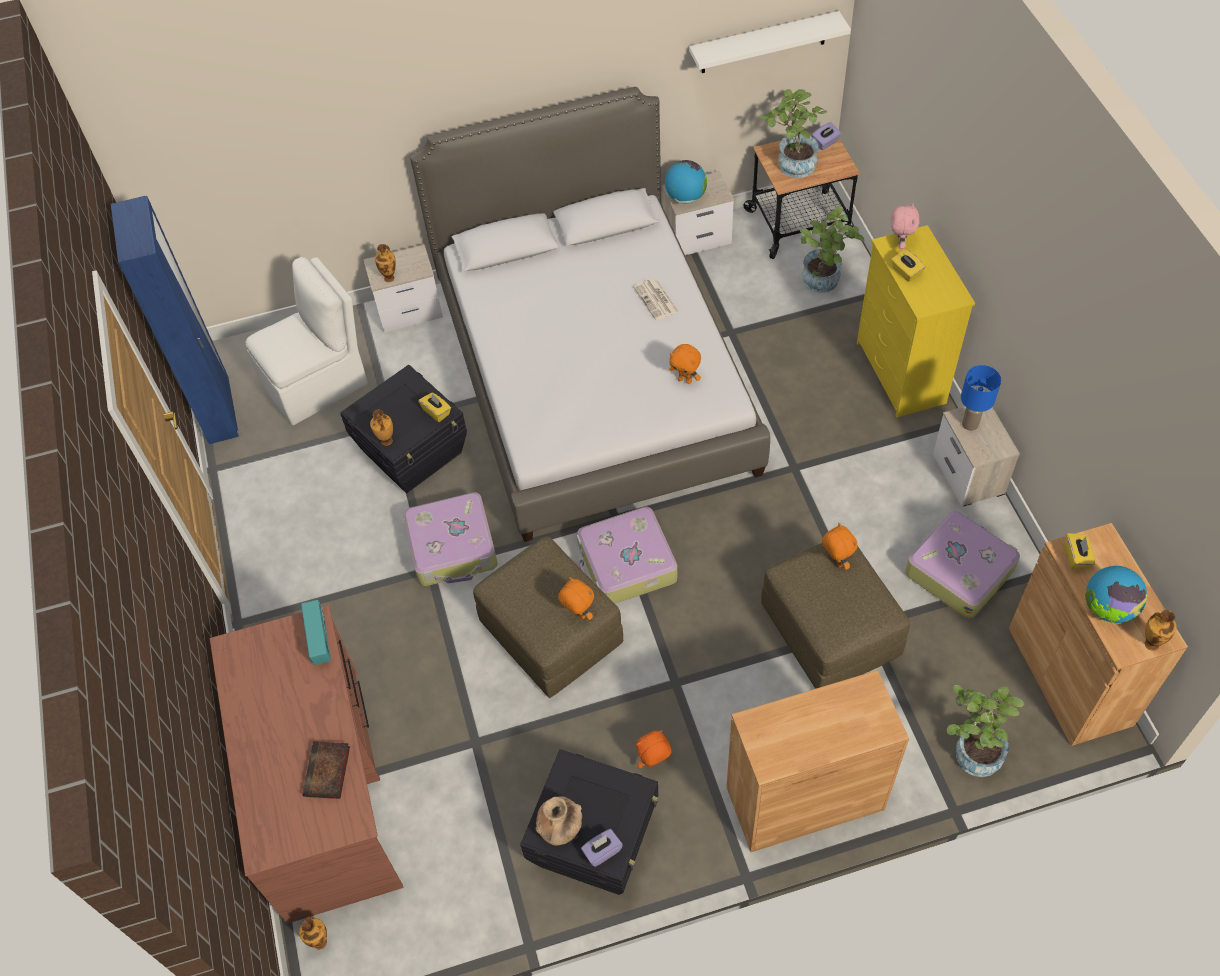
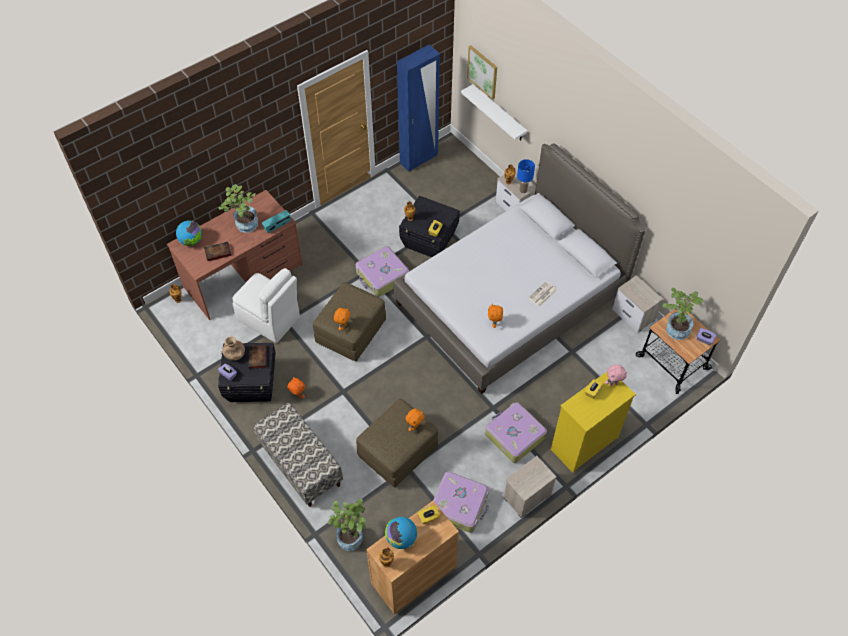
camera: 65 degrees right, 0 degrees up
white chair [245,257,368,425] -> white chair moved to [233,268,300,343]
suitcase [577,507,677,604] -> suitcase moved to [485,402,547,463]
globe [665,160,707,204] -> globe moved to [176,221,202,246]
white shelf [689,11,851,73] -> white shelf moved to [461,84,527,140]
brown cabinet [726,670,909,852] -> bench [253,403,343,507]
potted plant [800,205,864,293] -> potted plant moved to [219,184,258,233]
blue table lamp [961,365,1001,431] -> blue table lamp moved to [517,159,535,193]
none -> book [249,345,266,369]
none -> picture [467,45,497,100]

